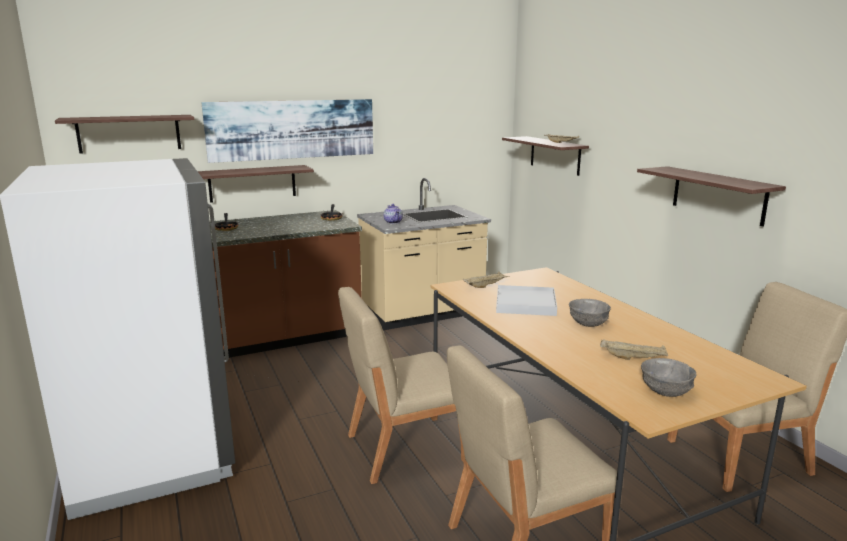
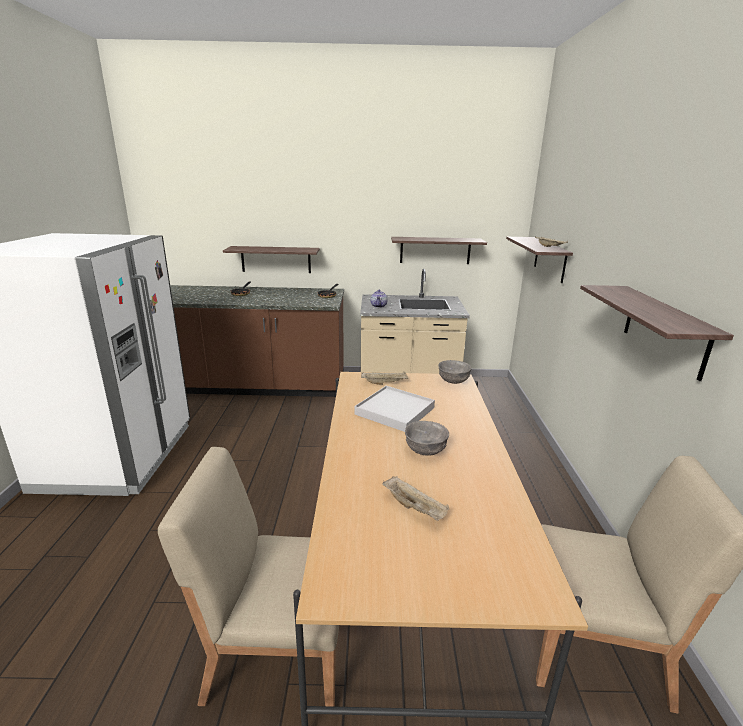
camera: 25 degrees right, 5 degrees up
shelf [55,115,194,154] -> shelf moved to [391,237,487,264]
picture [201,99,373,163] -> none
beige chair [338,287,463,484] -> none
grey bowl [641,358,697,397] -> grey bowl moved to [438,360,472,384]

